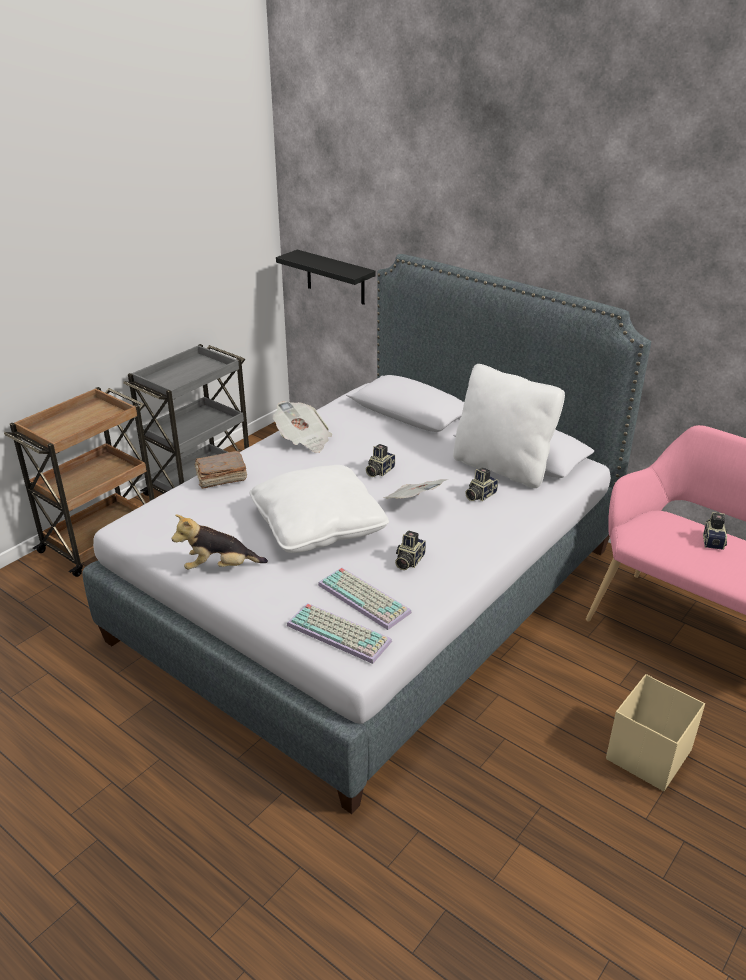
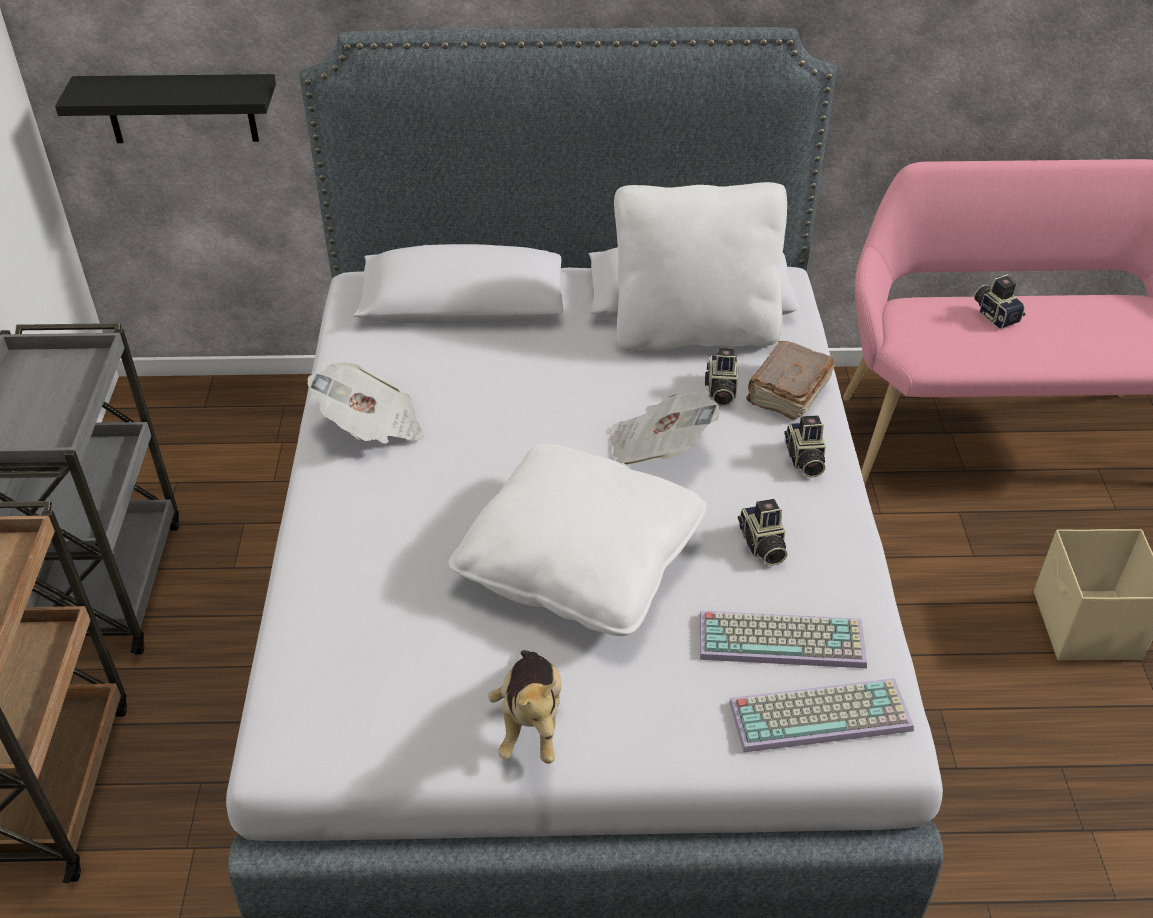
camera: 40 degrees left, 10 degrees up
plush toy [172,514,268,569] -> plush toy turned 45 degrees counterclockwise [488,650,561,764]
brown book [195,451,247,489] -> brown book moved to [746,341,835,421]
camera [366,444,395,477] -> camera moved to [784,415,826,478]

